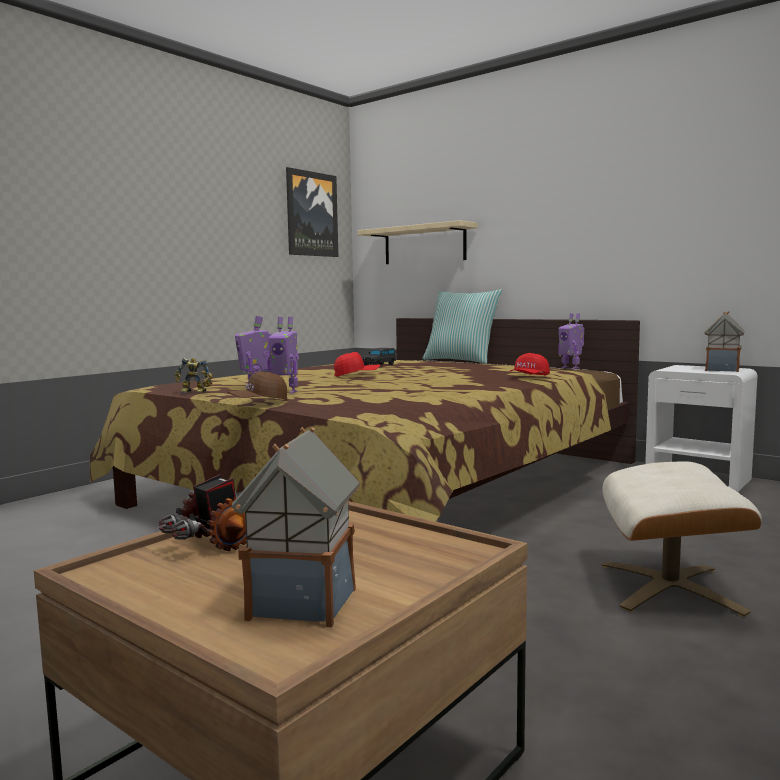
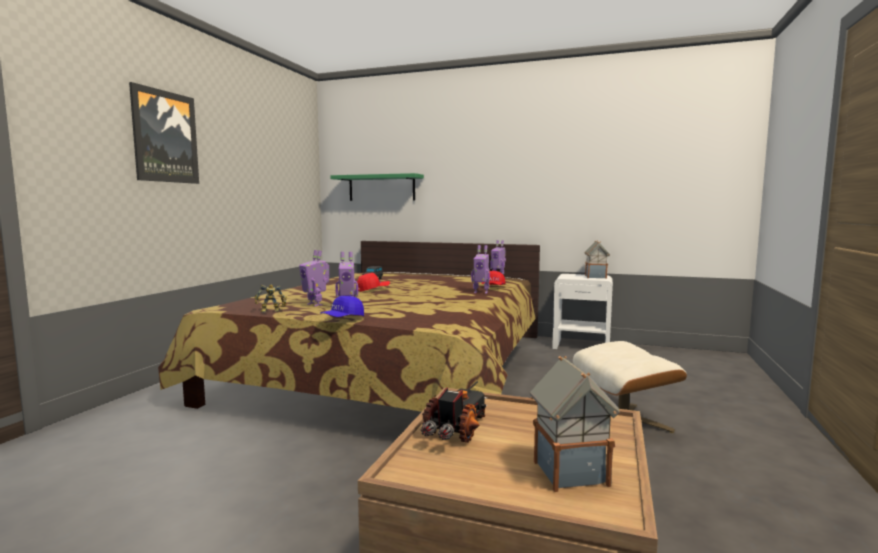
camera: 20 degrees left, 0 degrees up
brown cap [227,371,287,401] -> blue cap [320,295,364,317]
picture [286,167,338,257] -> picture moved to [129,82,199,184]
beige shelf [358,220,478,264] -> green shelf [330,173,424,201]
pillow [422,289,502,364] -> none
none -> toy robot [471,245,490,294]

